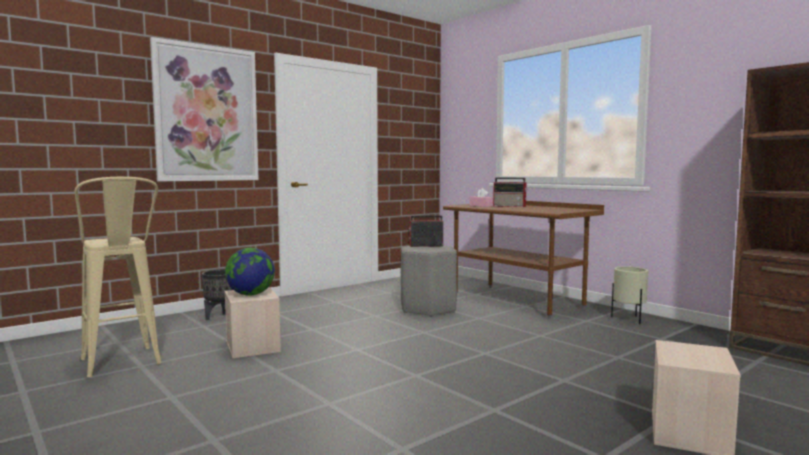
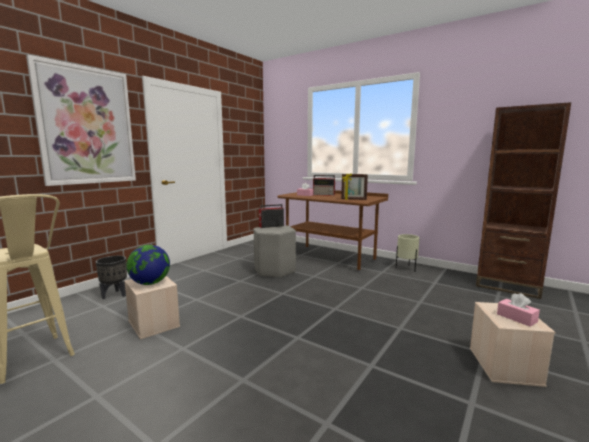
camera: 15 degrees left, 5 degrees up
none -> picture frame [341,173,368,200]
none -> pink tissue box [497,293,540,327]

